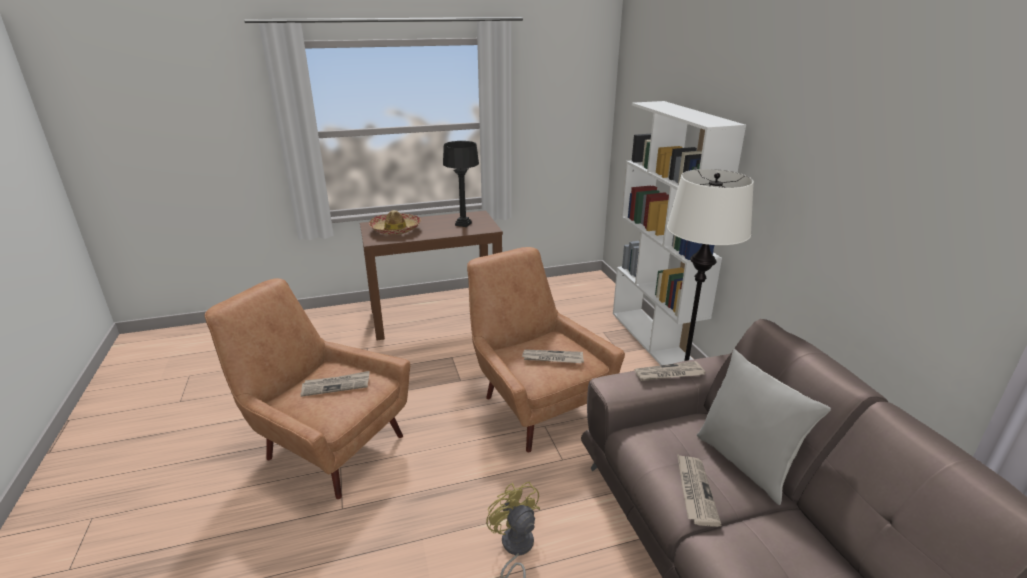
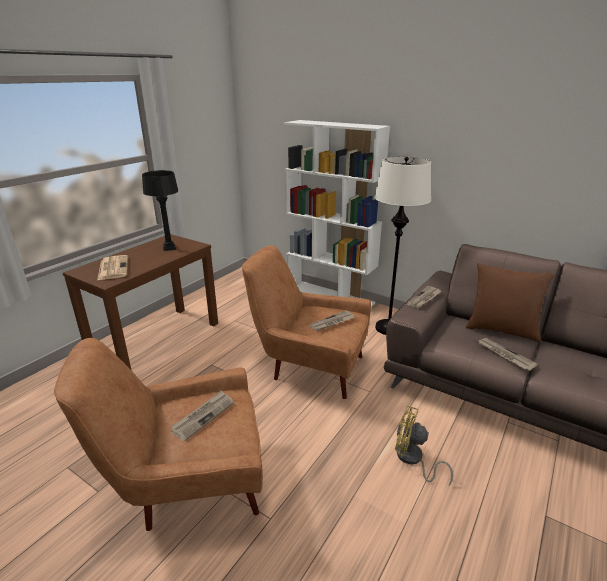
camera: 40 degrees left, 0 degrees up
hat [369,210,421,235] -> newspaper [97,255,128,280]
grey pillow [697,349,831,505] -> brown pillow [465,263,554,342]

